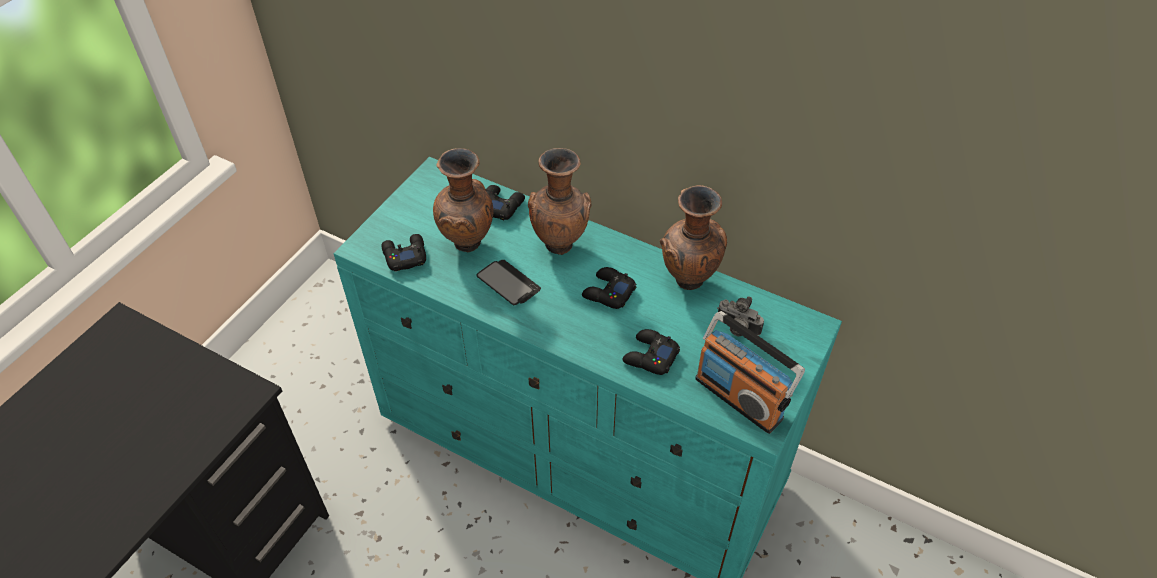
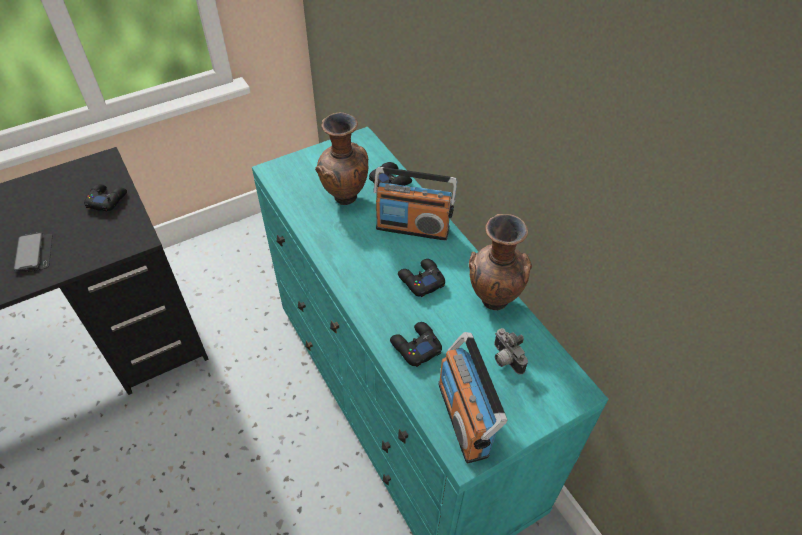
camera: 30 degrees right, 0 degrees up
black game controller [381,234,426,271] -> black game controller moved to [84,184,127,211]
phone [476,260,541,305] -> phone moved to [13,232,53,272]
brown vase [528,148,591,255] -> radio [373,167,457,240]

